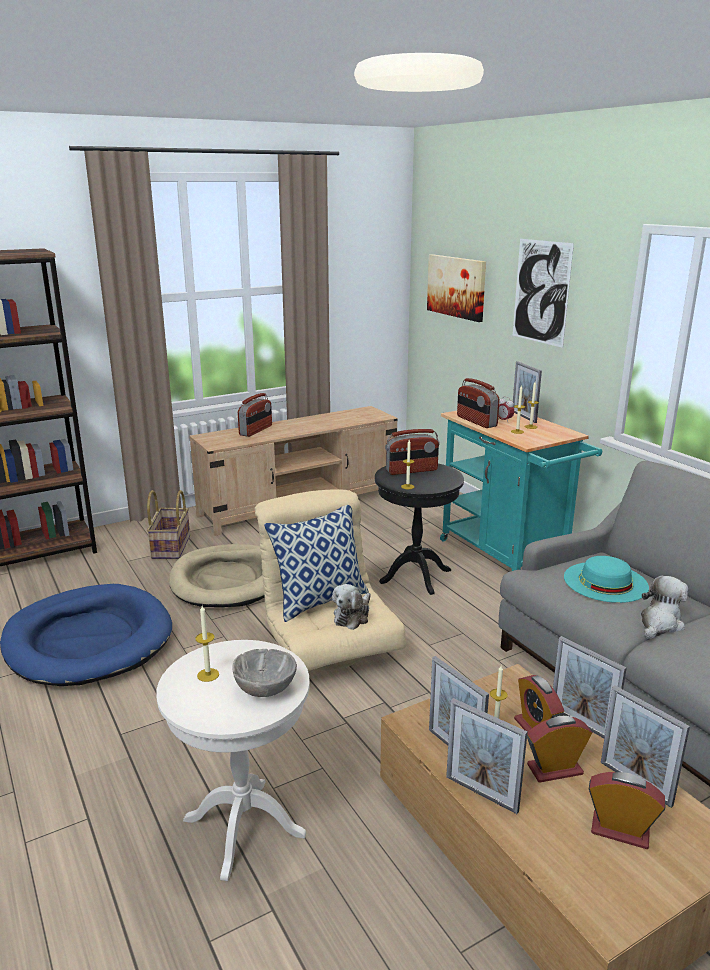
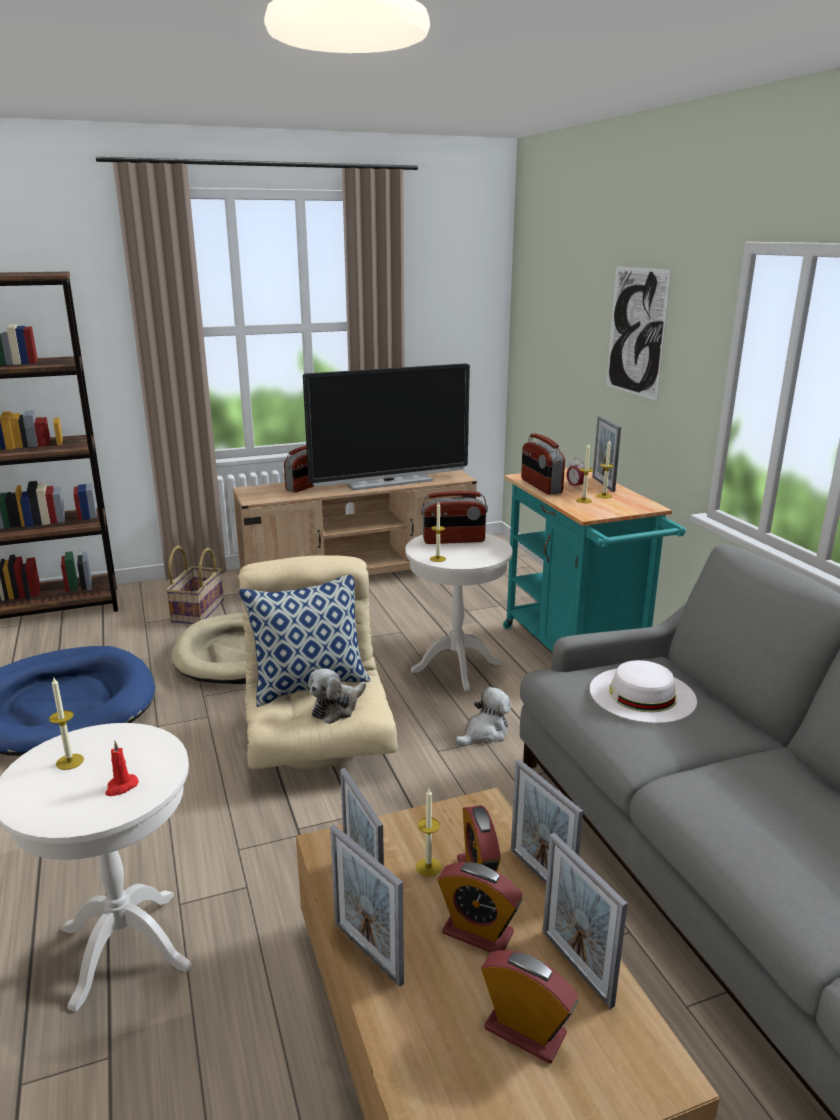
camera: 10 degrees right, 0 degrees up
grey bowl [232,649,297,697] -> red candle [105,741,138,796]
black side table [375,464,464,595] -> white side table [405,533,513,691]
picture [427,254,486,322] -> none
alarm clock [527,716,592,783] -> alarm clock turned 150 degrees counterclockwise [438,862,522,953]
turquoise hat [564,556,649,603] -> white hat [590,660,697,723]
plush toy [641,576,688,639] -> plush toy moved to [455,687,511,746]
none -> television [303,363,470,490]

